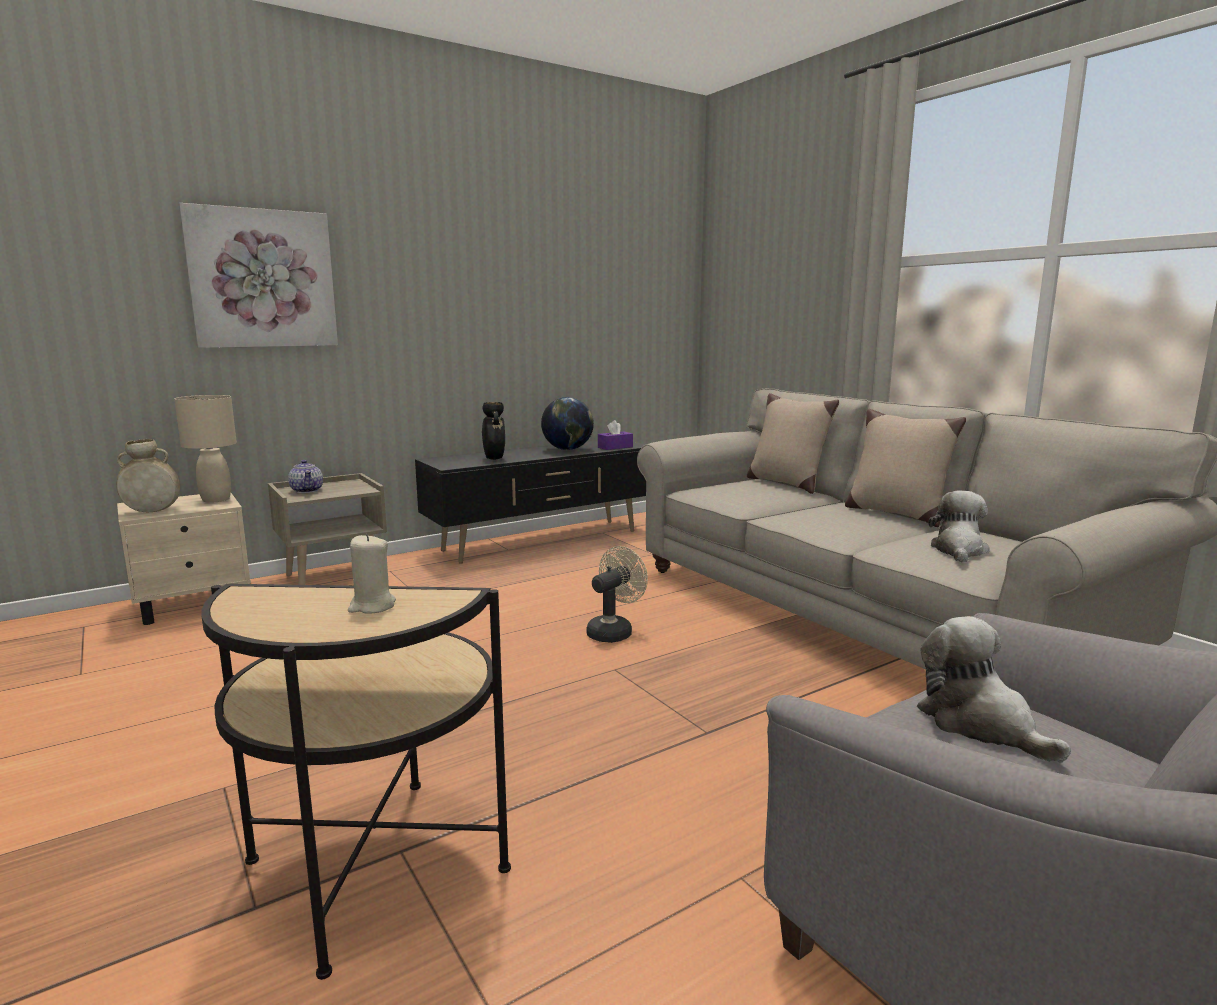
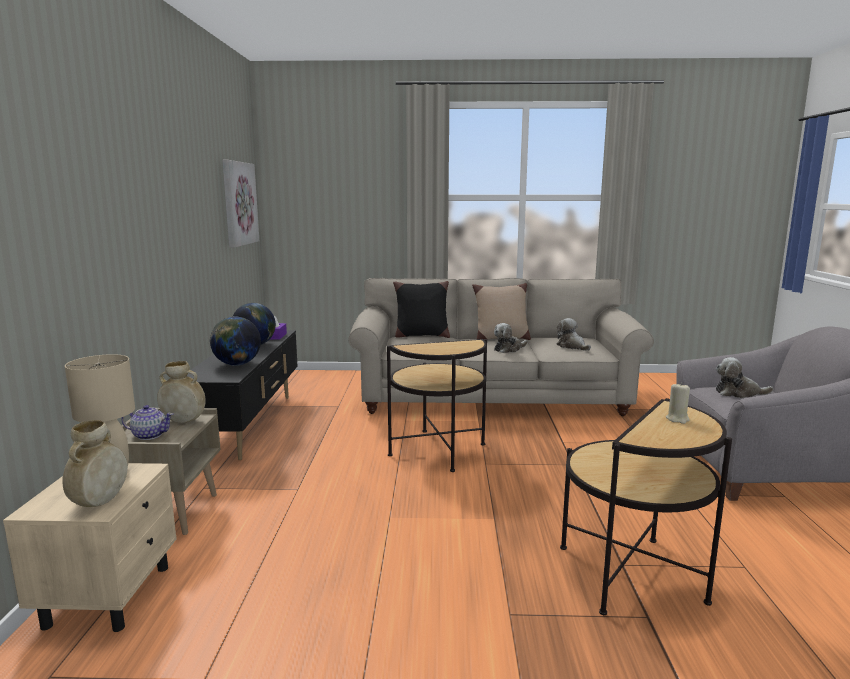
camera: 55 degrees left, 0 degrees up
picture [179,203,338,348] -> picture moved to [222,160,259,248]
black vase [482,402,505,460] -> globe [210,316,261,366]
beige fan [587,546,648,643] -> side table [387,339,487,472]
beige pillow [747,393,839,494] -> black pillow [393,281,450,338]
none -> beige vase [157,361,206,423]
none -> plush toy [494,323,527,353]

